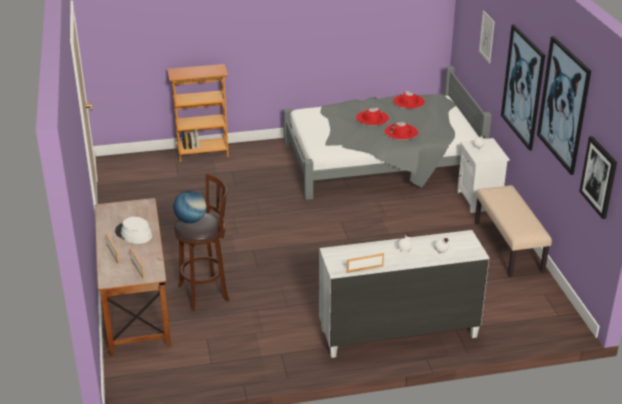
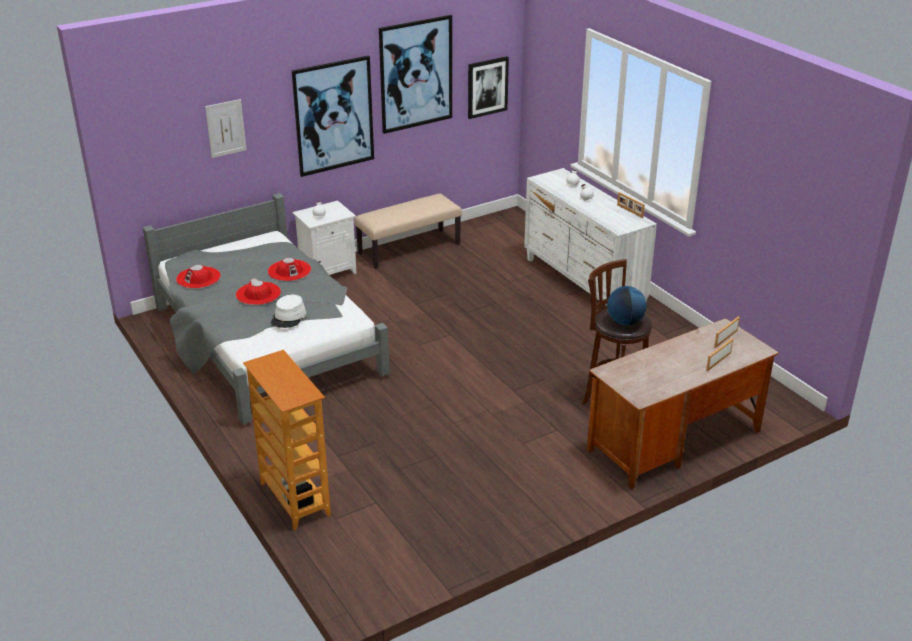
camera: 110 degrees left, 0 degrees up
white hat [115,217,152,244] -> white hat moved to [271,295,306,328]

